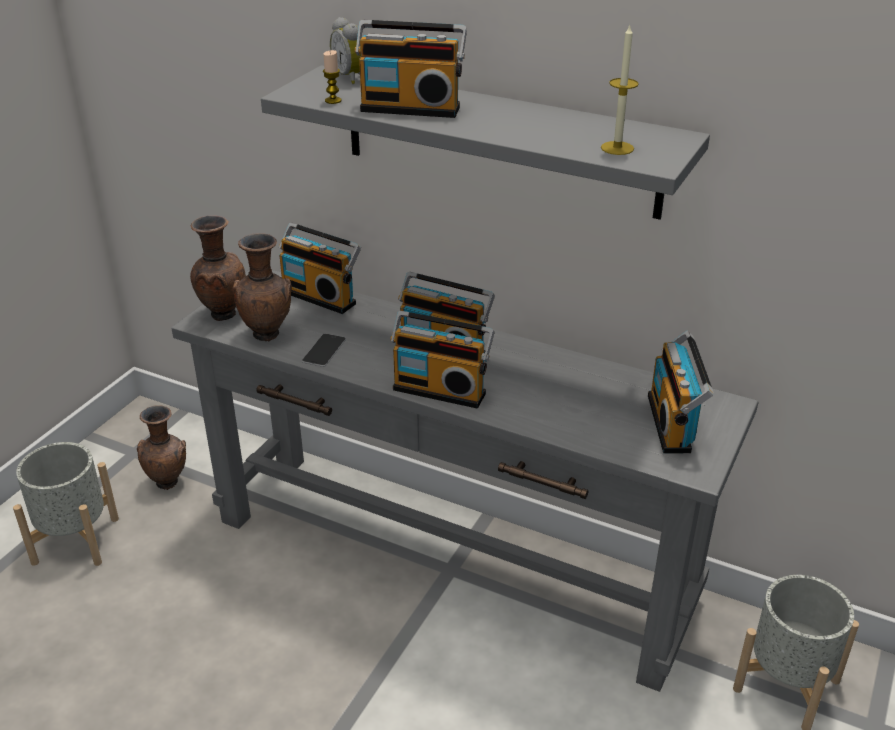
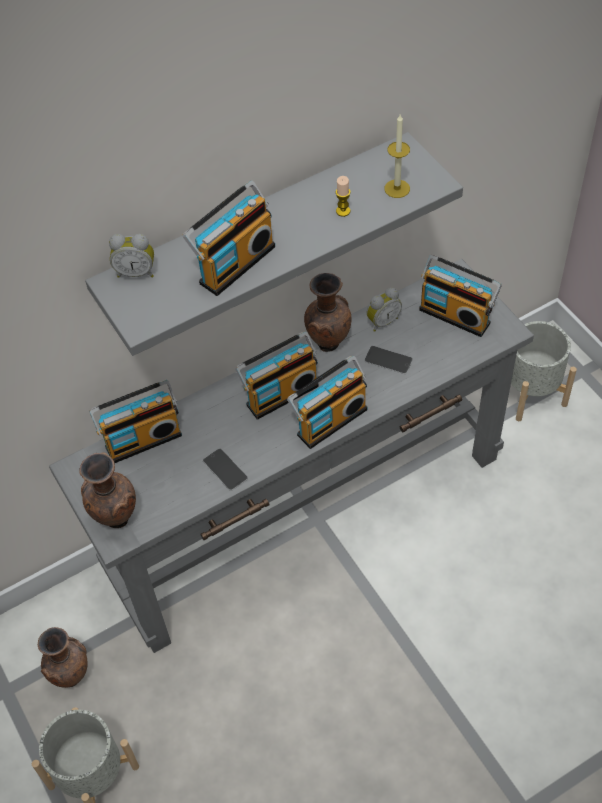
camera: 55 degrees left, 20 degrees up
brown vase [232,233,292,342] -> brown vase moved to [304,273,352,352]
candle [323,50,341,104] -> candle moved to [336,176,351,217]
none -> phone [364,346,413,374]
none -> alarm clock [367,288,402,332]

